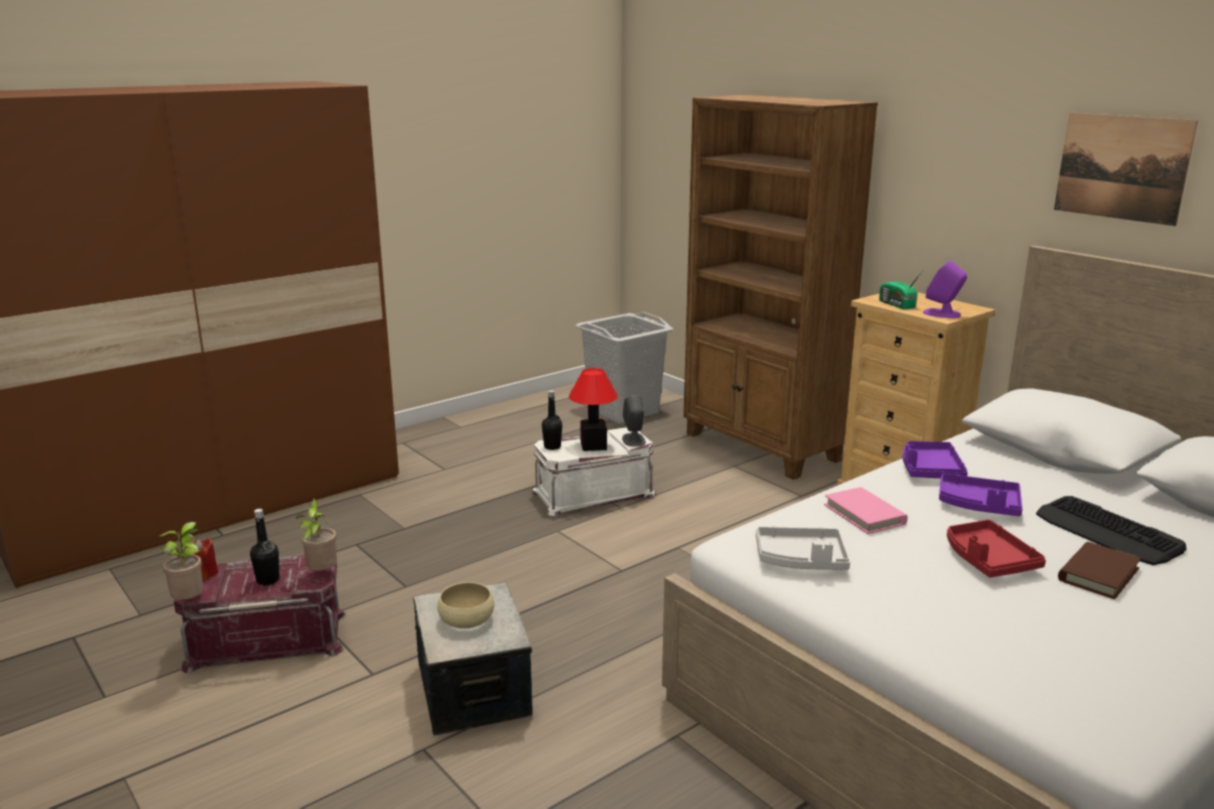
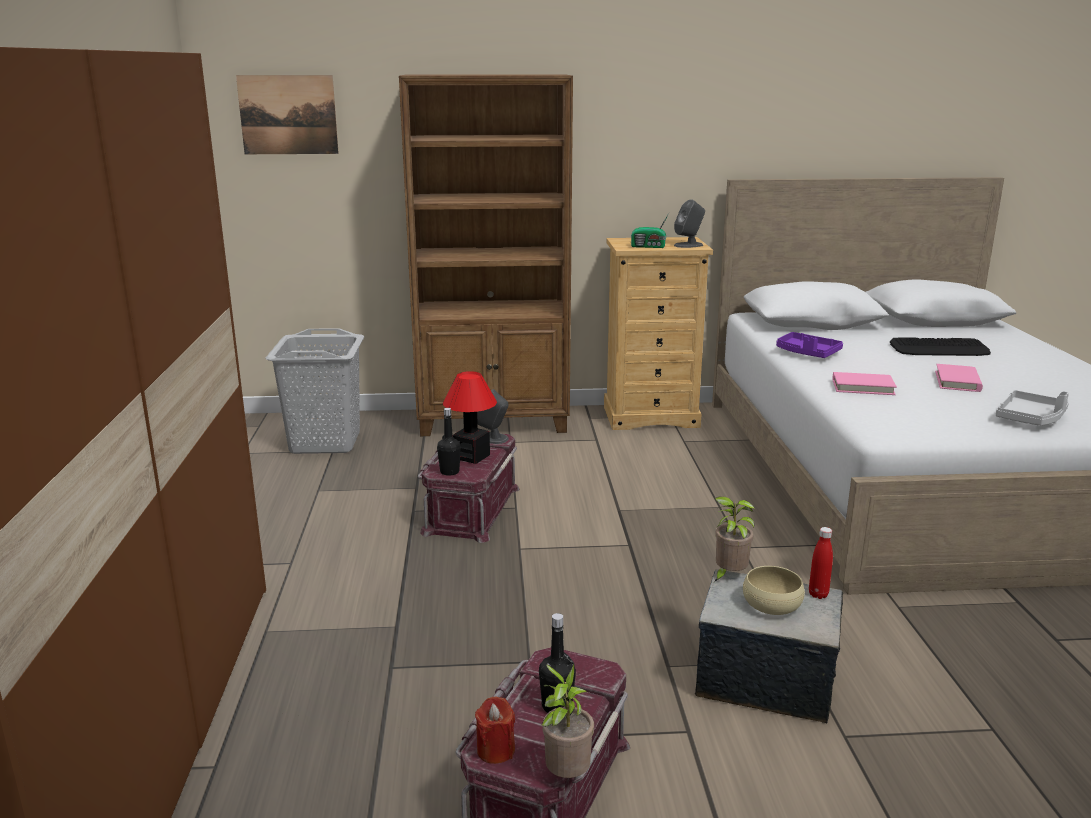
camera: 55 degrees left, 0 degrees up
potted plant [296,498,337,571] -> potted plant moved to [714,496,755,582]
white storage box [531,427,657,516] -> red storage box [418,434,520,543]
grey tray [756,526,850,570] -> grey tray moved to [996,390,1069,426]
purple speaker [923,260,967,318] -> grey speaker [674,199,705,248]
purple tray [939,473,1023,516] -> none
red tray [947,520,1046,577] -> pink book [935,364,983,392]
picture [1054,113,1198,226] -> picture moved to [236,75,339,154]
brown book [1058,542,1141,599] -> none
none -> red bottle [809,527,833,599]

